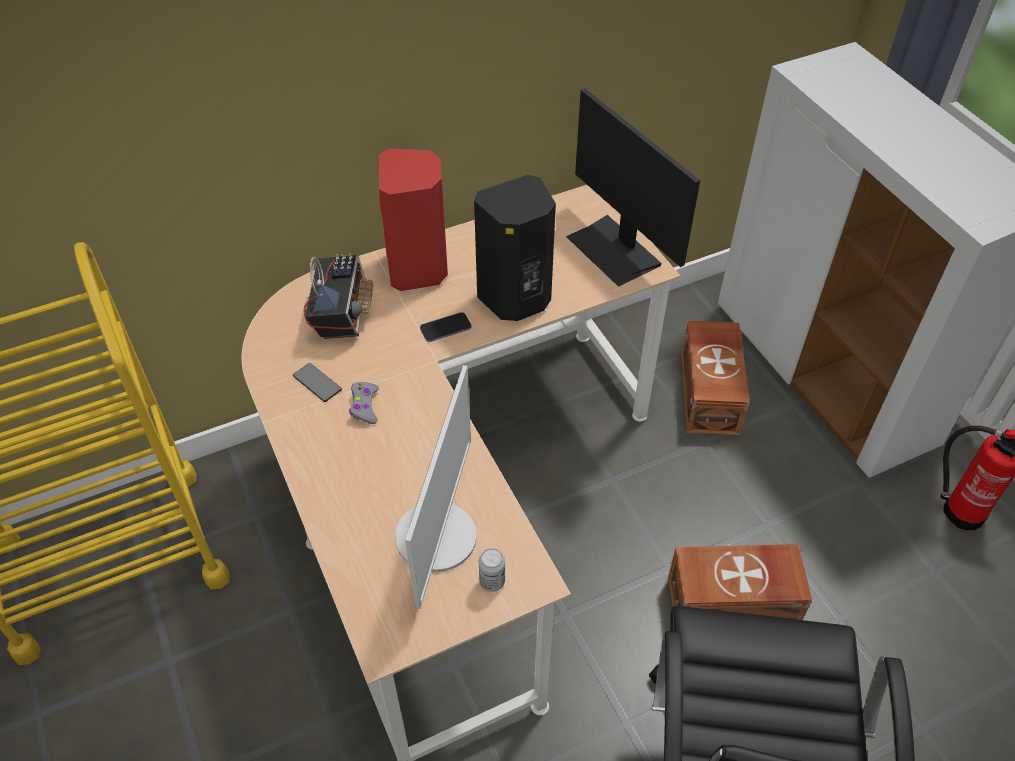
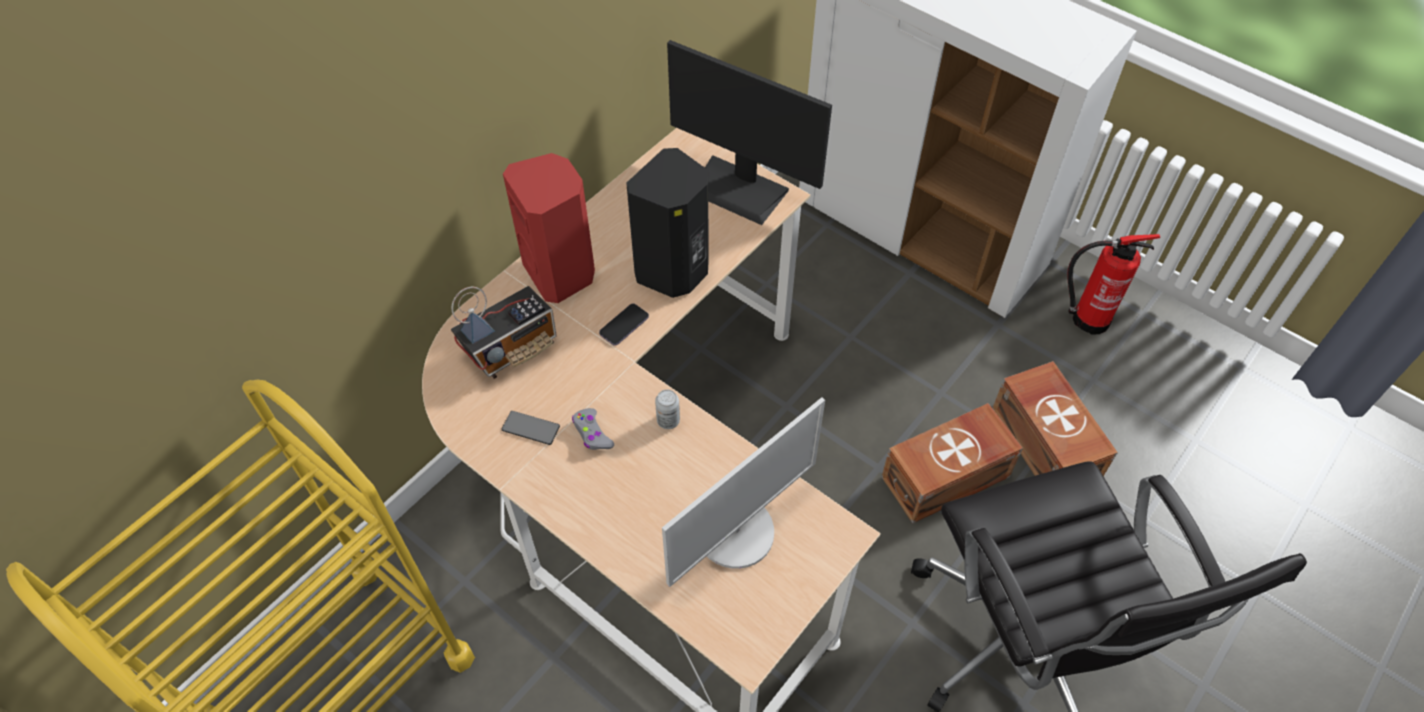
camera: 25 degrees left, 5 degrees up
radio [304,253,373,339] -> radio turned 75 degrees clockwise [451,286,557,379]
monitor [395,365,476,609] -> monitor turned 60 degrees clockwise [662,397,825,587]
can [479,548,505,592] -> can moved to [655,389,680,429]
brown storage box [681,321,749,436] -> brown storage box moved to [992,361,1118,476]

